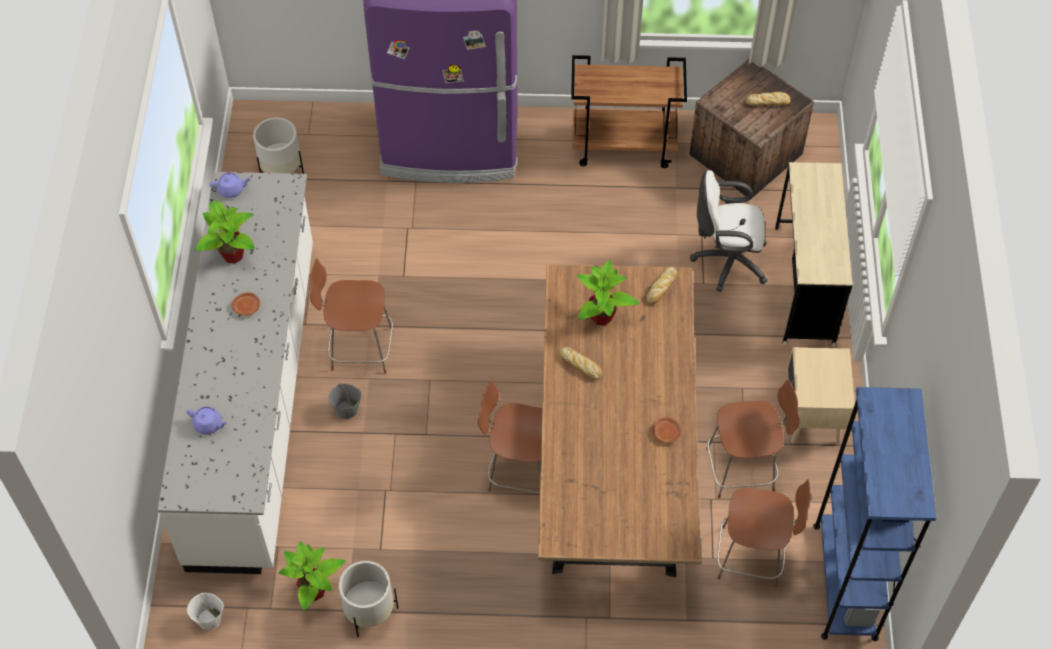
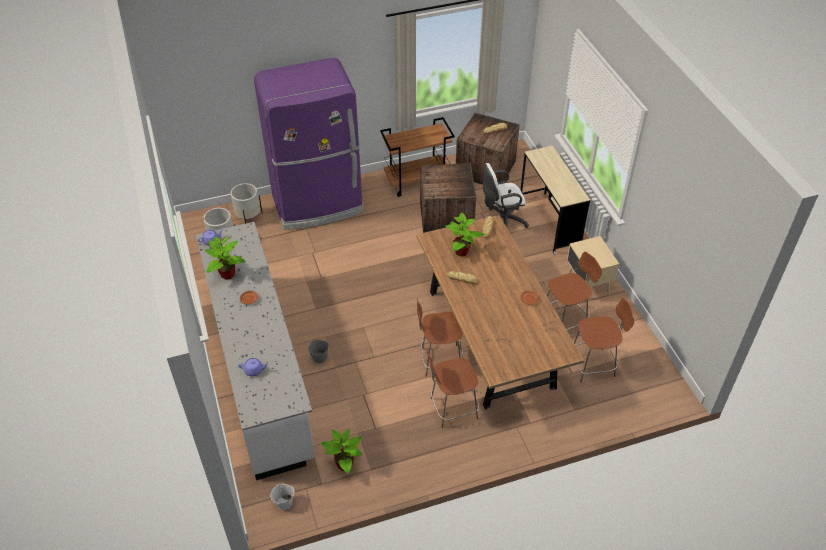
camera: 20 degrees left, 10 degrees down
brown chair [310,258,393,373] -> brown chair moved to [427,351,479,428]
white planter [339,561,398,637] -> white planter moved to [231,183,262,224]
blue bookcase [813,387,937,641] -> none
none -> crate [420,163,476,233]

